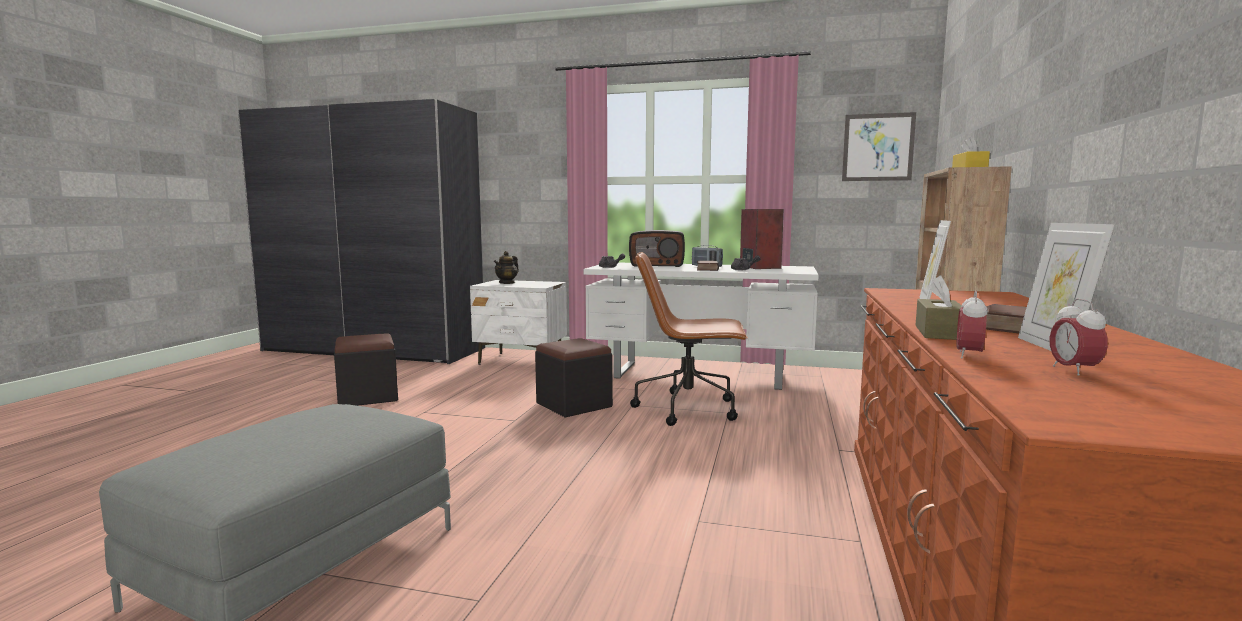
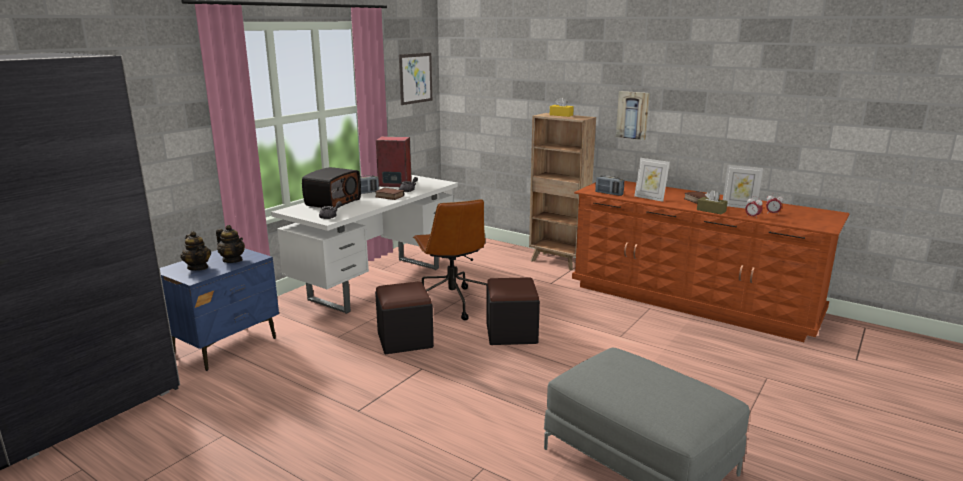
camera: 70 degrees left, 10 degrees up
black ottoman [334,333,398,406] -> black ottoman moved to [487,277,540,345]
white nightstand [470,280,567,365] -> blue nightstand [160,249,279,371]
brown office chair [630,252,748,426] -> brown office chair turned 45 degrees counterclockwise [413,199,487,320]
none -> teapot [216,225,245,263]
none -> radio [595,175,624,196]
none -> picture [616,91,650,140]

